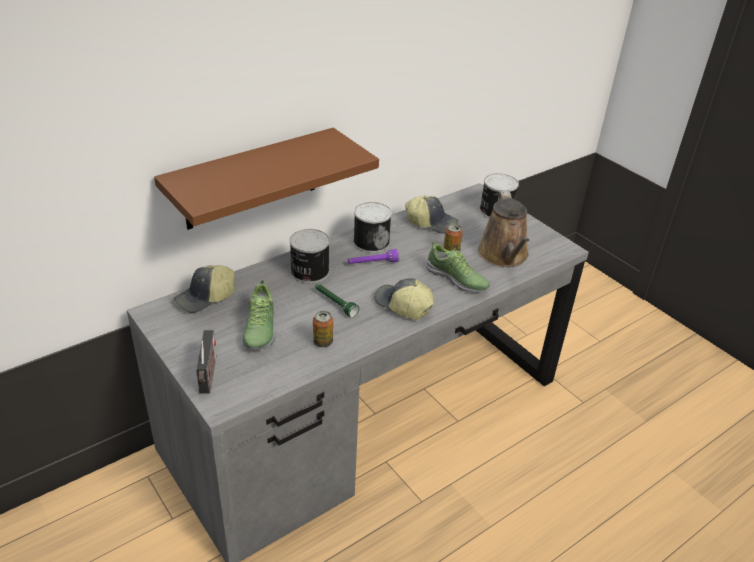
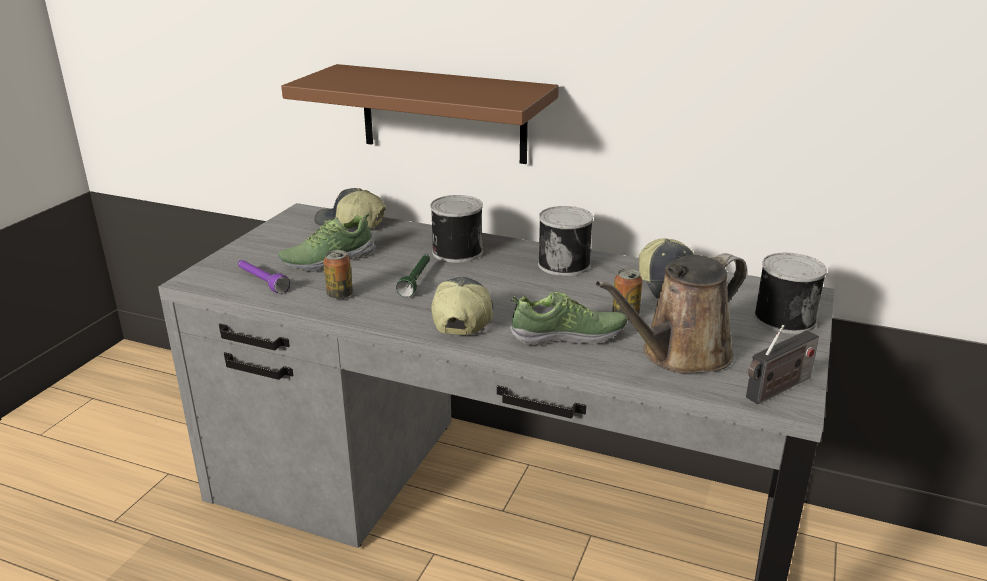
camera: 60 degrees right, 10 degrees down
radio [196,330,217,394] -> radio moved to [746,324,819,404]
purple flashlight [348,249,399,264] -> purple flashlight moved to [238,260,290,294]
shoe [425,241,490,292] -> shoe turned 105 degrees counterclockwise [510,292,627,346]

